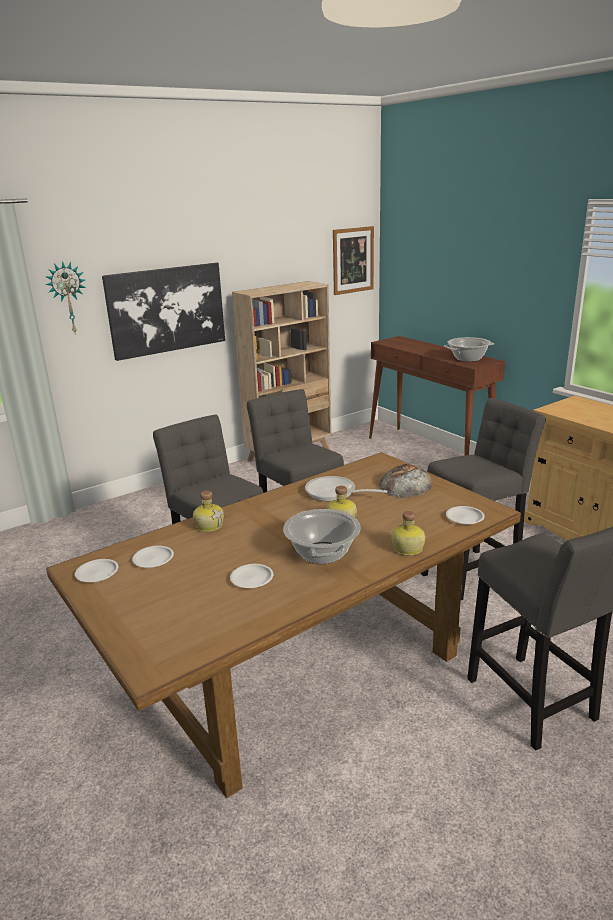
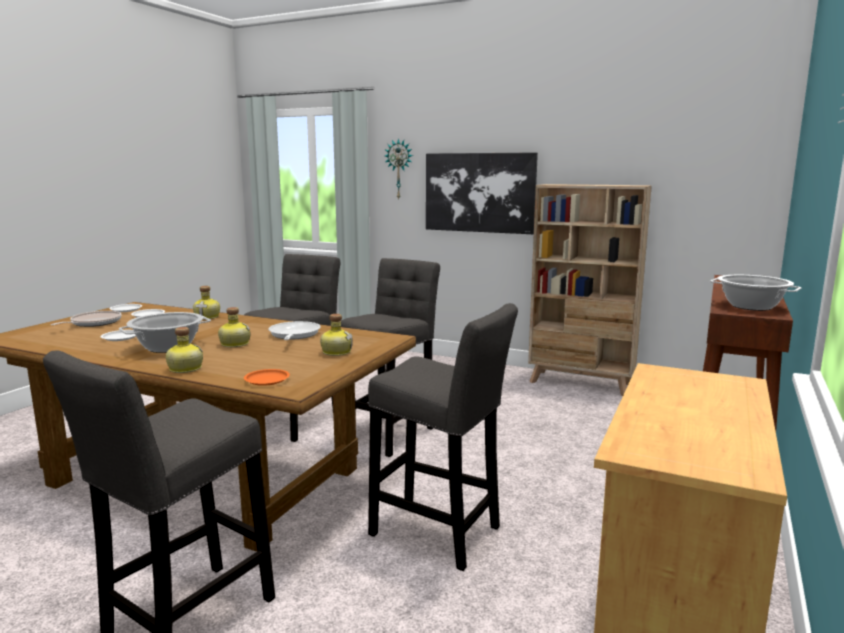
camera: 60 degrees right, 10 degrees down
picture [333,226,374,295] -> none
bread [379,464,433,498] -> bottle [320,314,353,356]
white plate [446,506,485,525] -> orange plate [244,369,290,386]
none -> frying pan [51,311,121,327]

